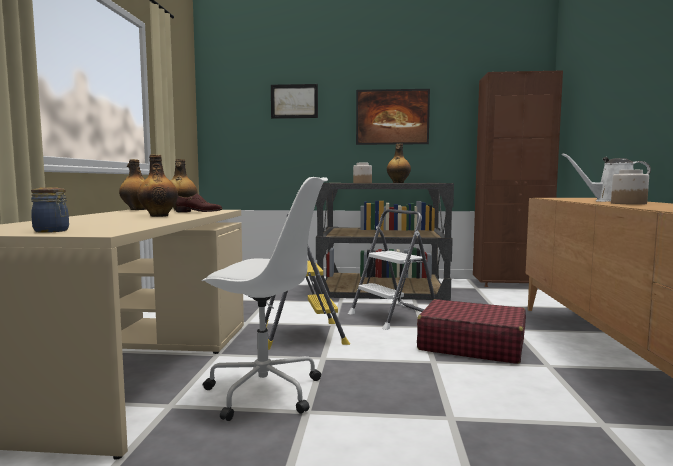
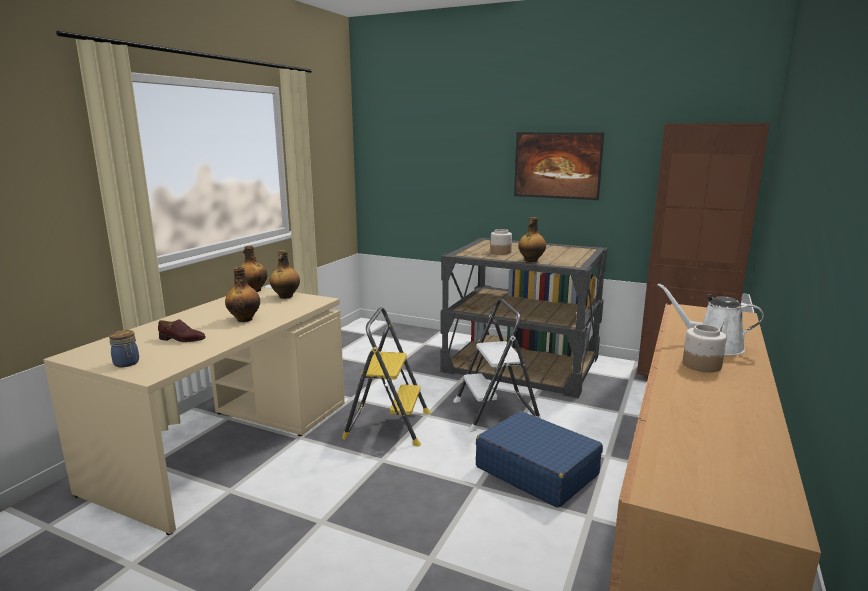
camera: 20 degrees right, 10 degrees up
brown shoe [176,193,222,213] -> brown shoe moved to [158,319,206,342]
white office chair [202,177,328,421] -> none
picture [271,84,318,119] -> none
red suitcase [417,299,526,364] -> blue suitcase [476,411,603,508]

